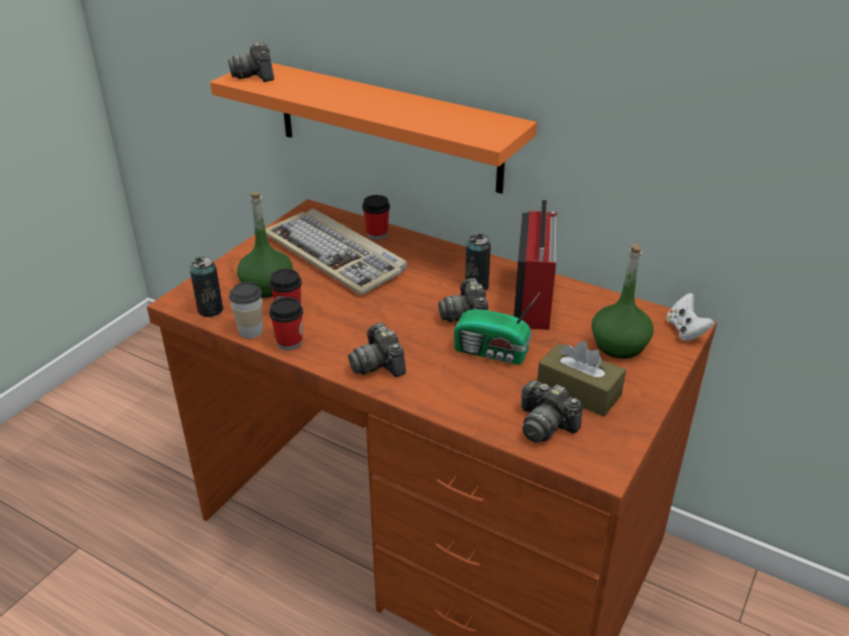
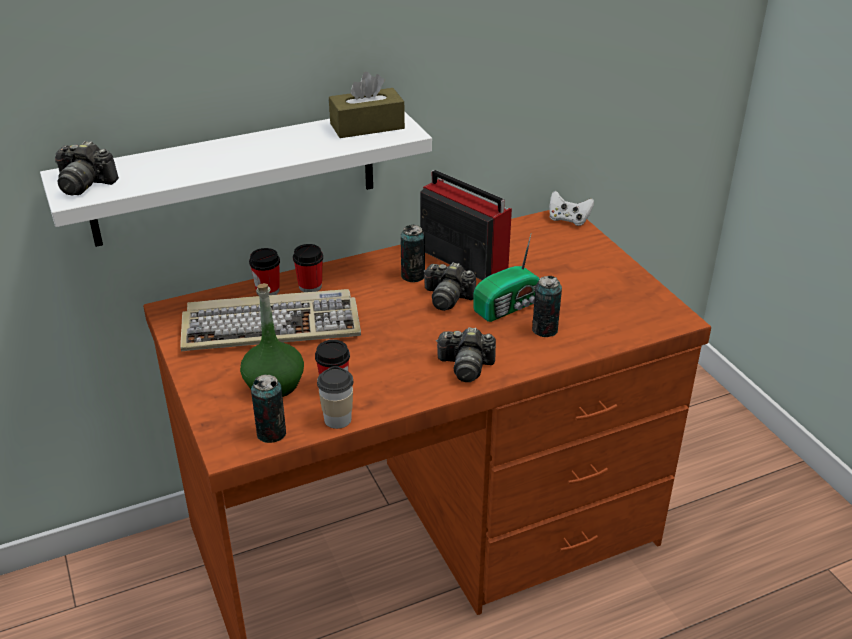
camera: 55 degrees left, 0 degrees up
orange shelf [210,63,537,194] -> white shelf [40,111,432,247]
cup [269,297,303,350] -> cup moved to [293,244,323,292]
camera [521,380,583,443] -> none
brown tissue box [537,341,626,417] -> brown tissue box moved to [329,72,405,138]
green bottle [592,244,653,359] -> none
none -> can [532,276,562,337]

